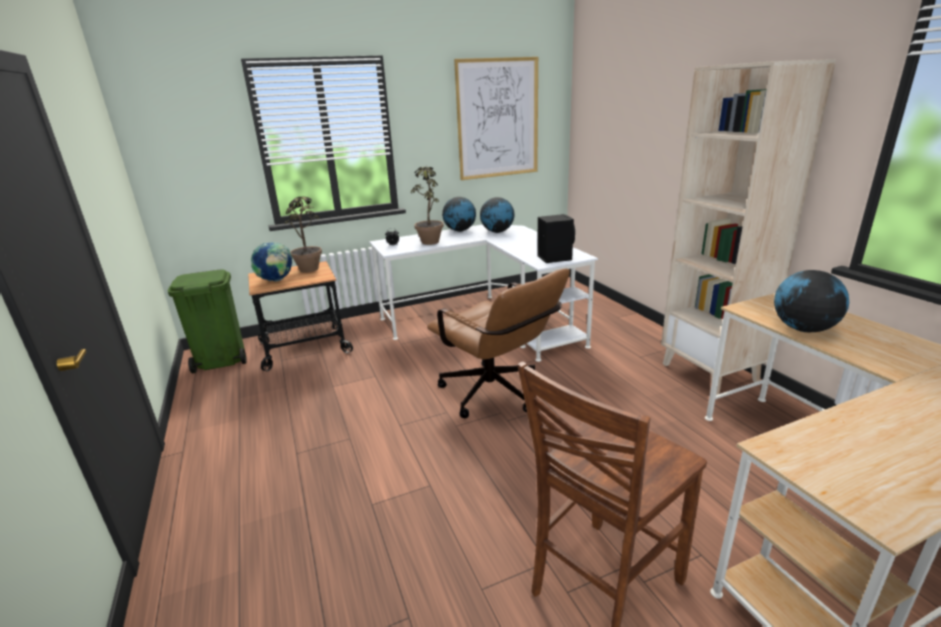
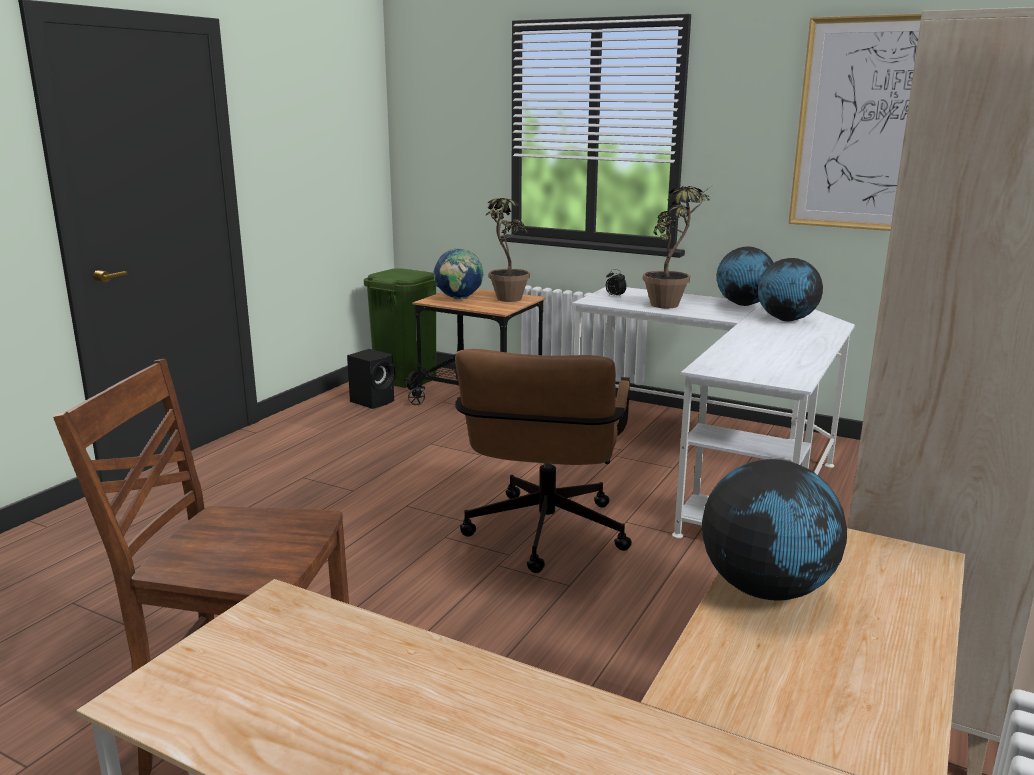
camera: 50 degrees right, 5 degrees down
black speaker [537,214,575,263] -> black speaker moved to [347,349,395,409]

